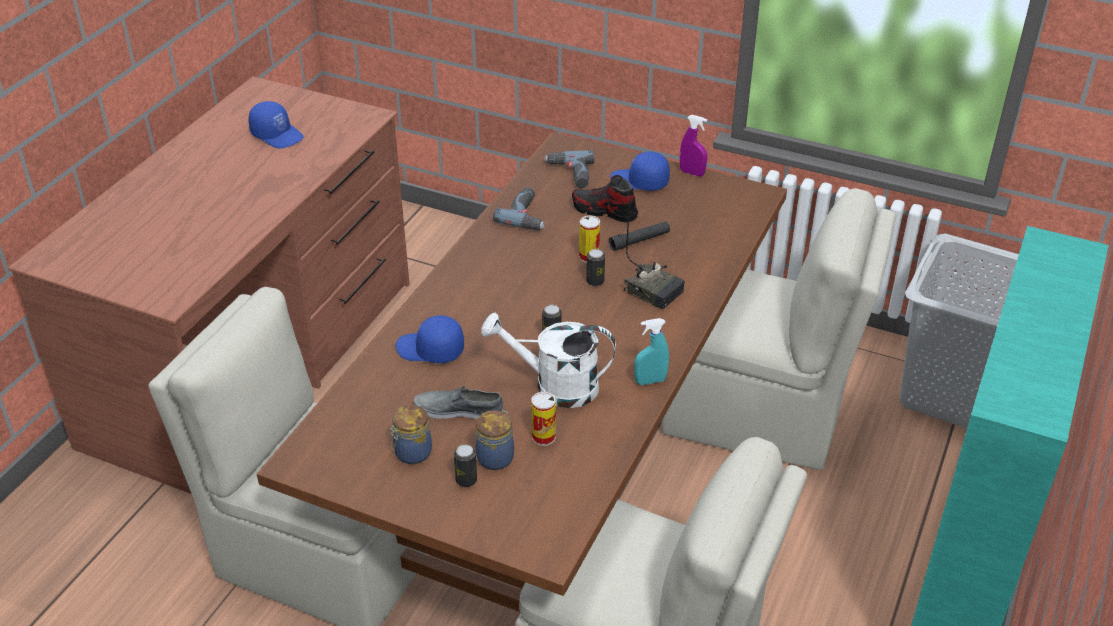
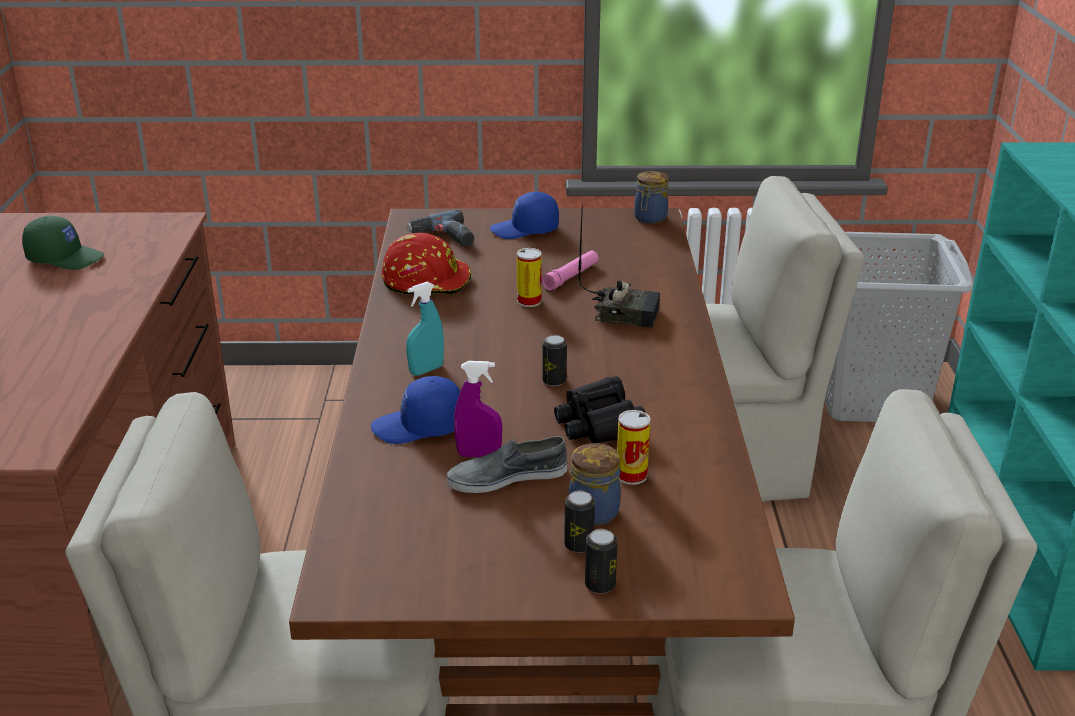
camera: 25 degrees left, 10 degrees down
blue cap [249,101,304,149] -> green cap [22,216,104,270]
jar [390,405,432,464] -> jar moved to [634,171,668,224]
white watering can [481,313,616,408] -> black binoculars [554,376,646,443]
power drill [493,187,545,230] -> red hard hat [381,233,471,295]
shoe [572,175,638,223] -> none
can [586,249,605,286] -> can moved to [585,529,618,594]
black flashlight [609,221,670,251] -> pink flashlight [542,250,599,291]
turquoise spray bottle [634,318,669,385] -> turquoise spray bottle moved to [406,282,444,376]
purple spray bottle [680,115,707,176] -> purple spray bottle moved to [454,361,502,457]

